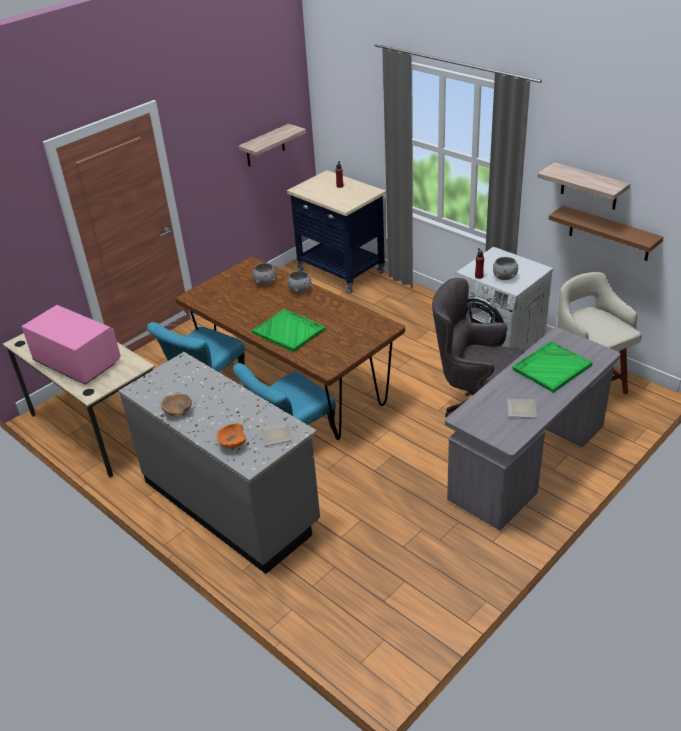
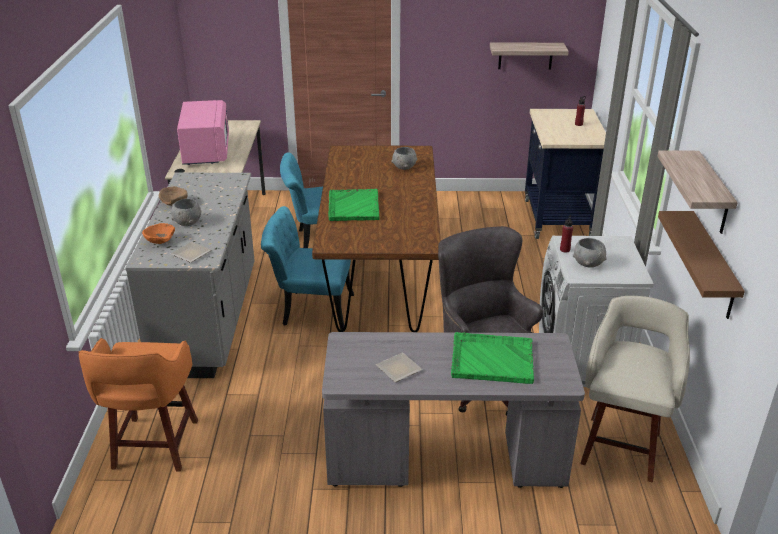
camera: 45 degrees right, 5 degrees down
grey bowl [287,271,312,294] -> grey bowl moved to [171,199,202,226]
none -> orange stool [78,338,198,472]

